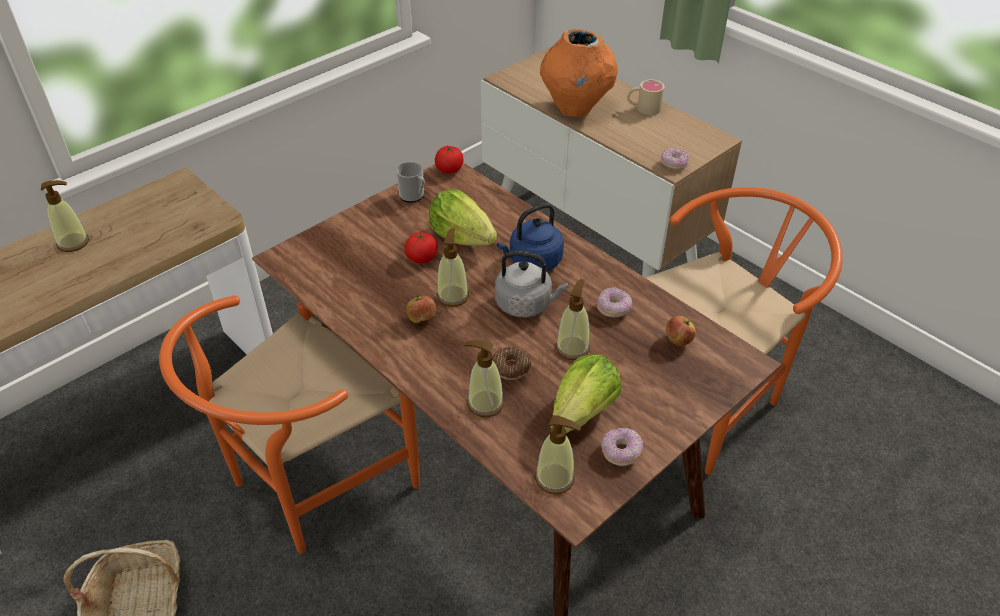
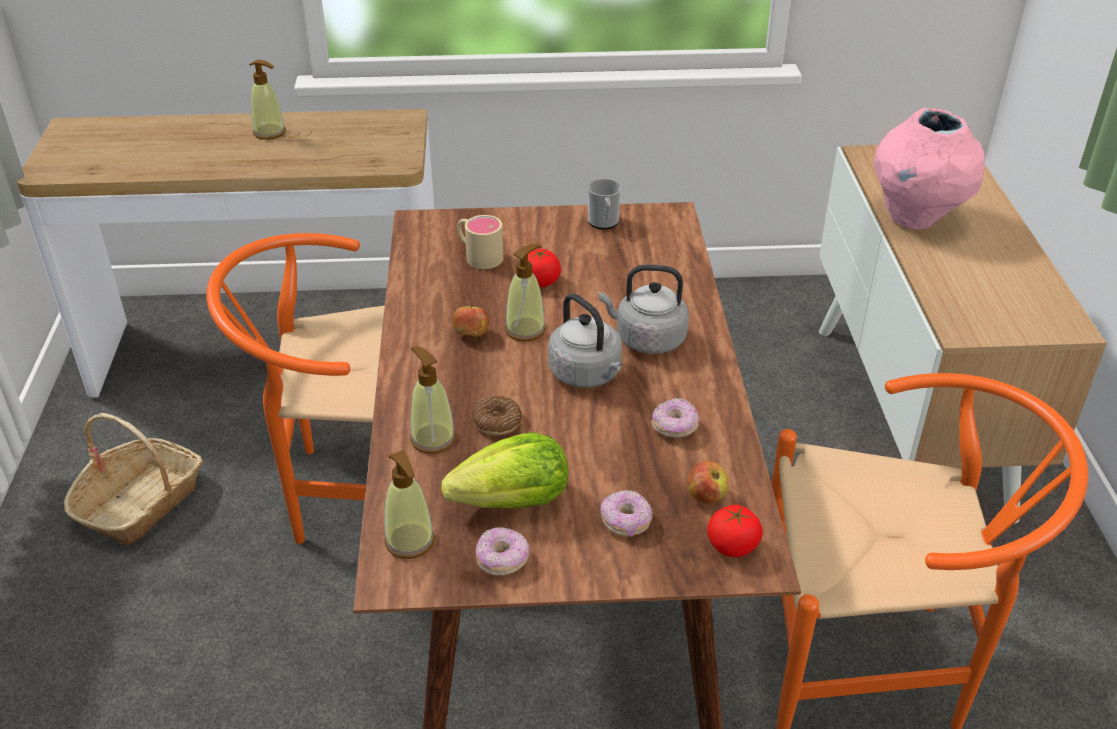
camera: 40 degrees right, 5 degrees down
lettuce [429,189,497,246] -> none
tomato [435,146,463,174] -> tomato moved to [707,505,763,557]
blue kettle [497,203,564,271] -> grey kettle [599,265,689,354]
orange vase [540,29,618,118] -> pink vase [874,108,985,230]
soap dispenser [555,279,590,360] -> none
beige mug [627,80,665,115] -> beige mug moved to [457,215,503,269]
donut [661,148,689,170] -> donut moved to [600,490,652,537]

